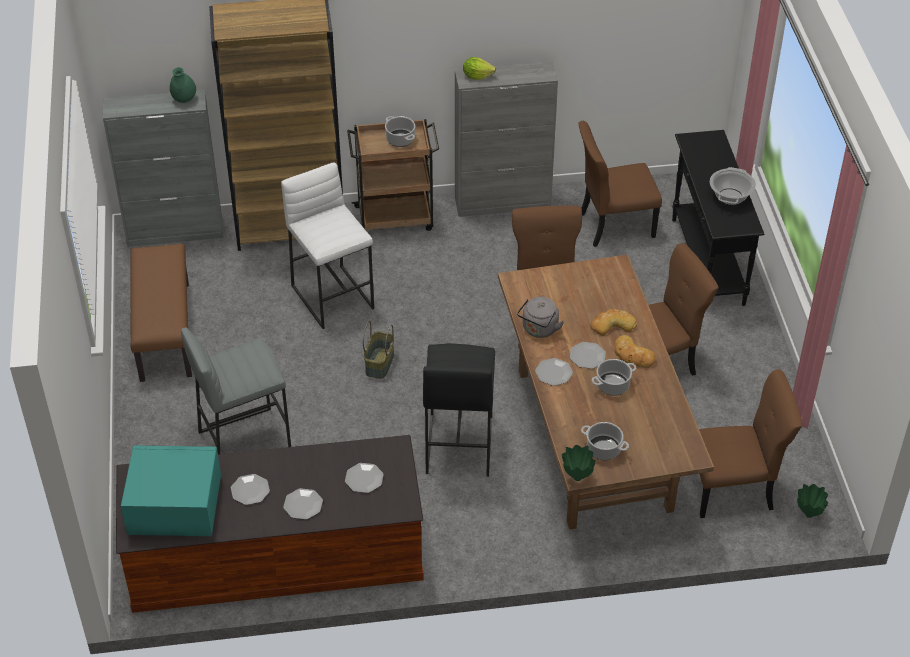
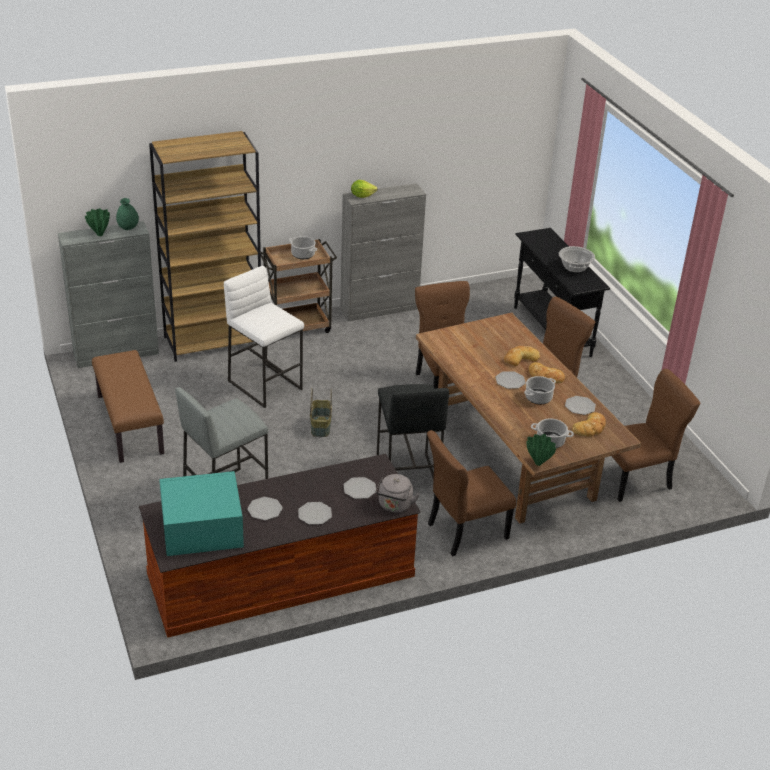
camera: 15 degrees left, 10 degrees down
grey kettle [517,297,564,338] -> grey kettle moved to [375,474,420,513]
plate [535,358,573,386] -> plate moved to [565,396,596,415]
brown chair [578,121,662,247] -> brown chair moved to [427,430,516,557]
green vase [797,484,828,518] -> green vase moved to [85,209,110,236]
none -> bread [572,413,606,437]

